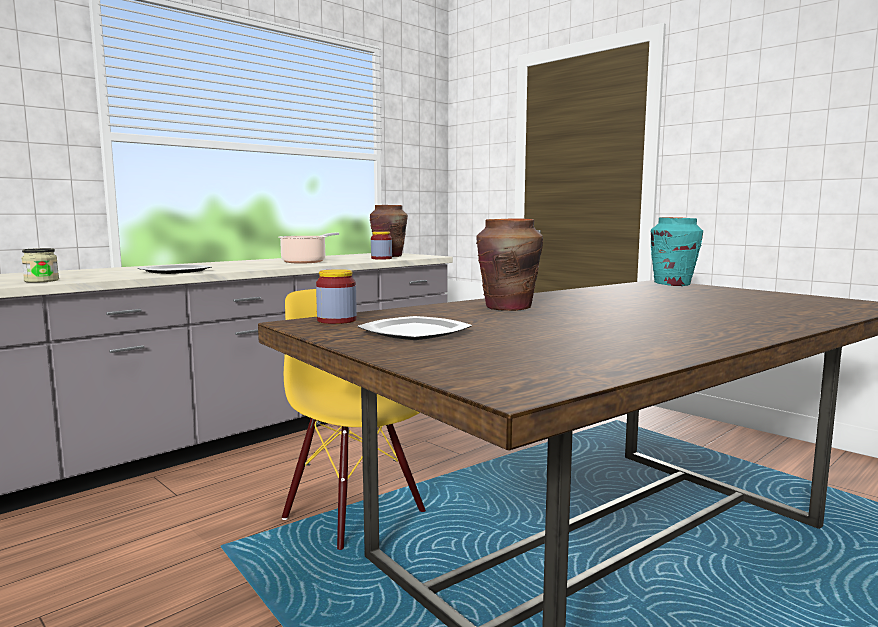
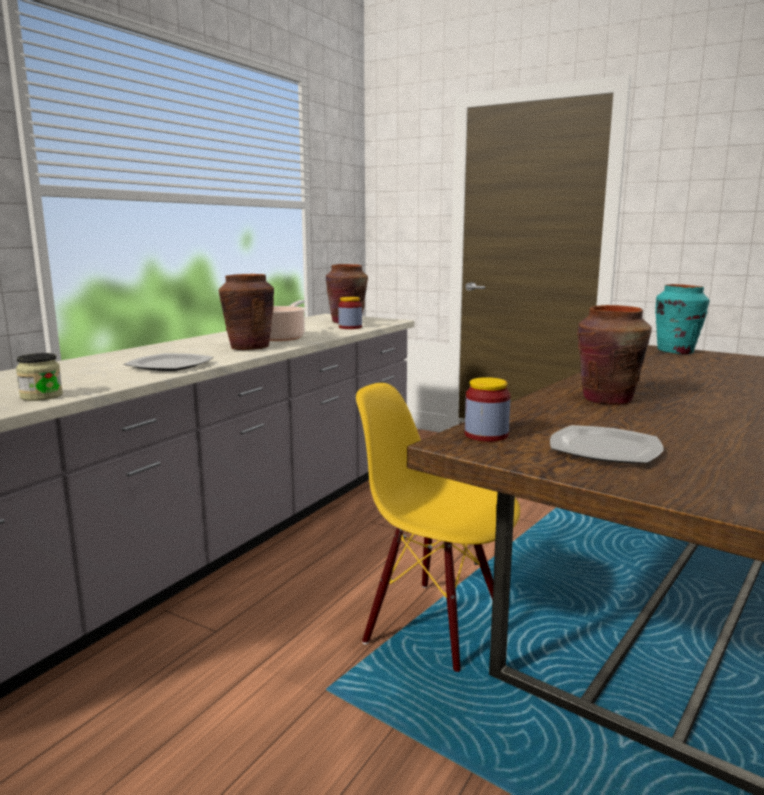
camera: 15 degrees left, 5 degrees up
none -> brown vase [219,274,274,350]

